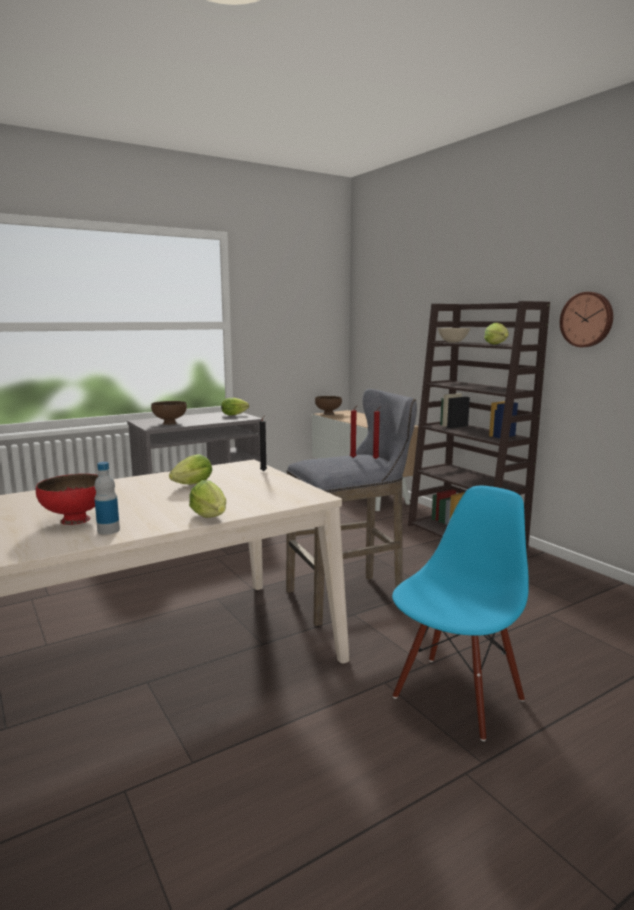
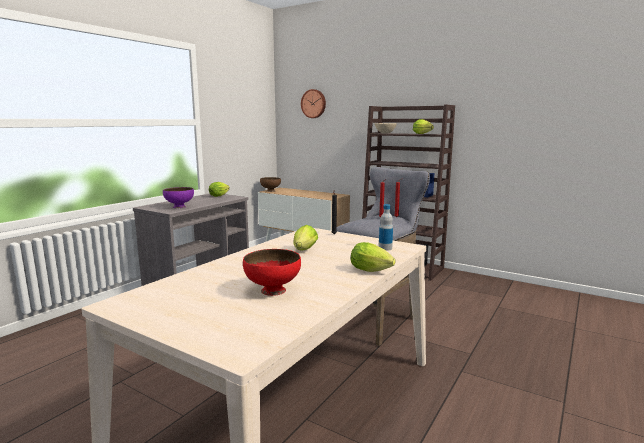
camera: 25 degrees left, 0 degrees up
bottle [94,462,120,535] -> bottle moved to [379,204,393,251]
brown bowl [151,401,187,425] -> purple bowl [163,187,194,208]
blue chair [392,486,529,741] -> none
wall clock [560,292,613,347] -> wall clock moved to [301,89,326,118]

